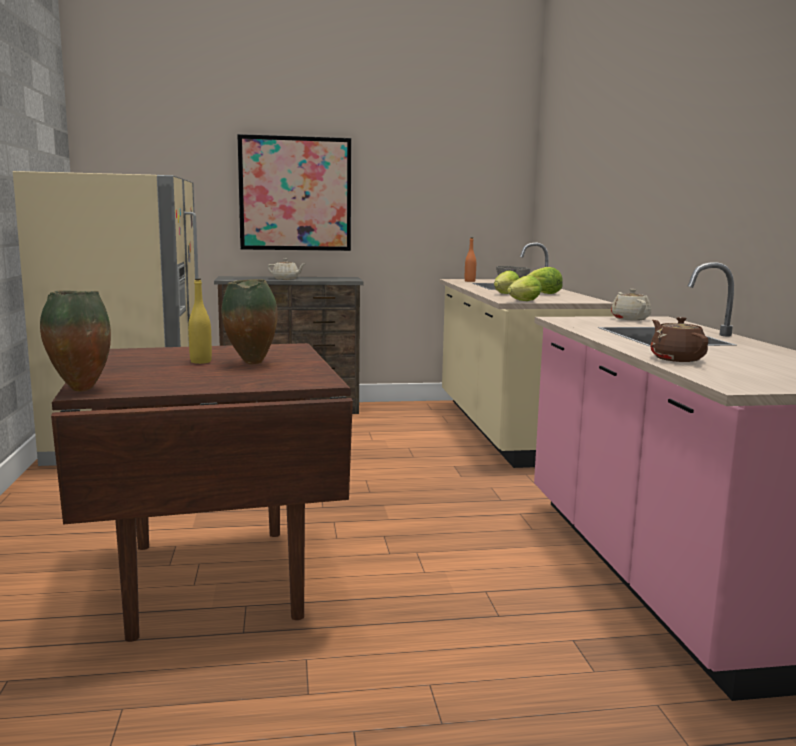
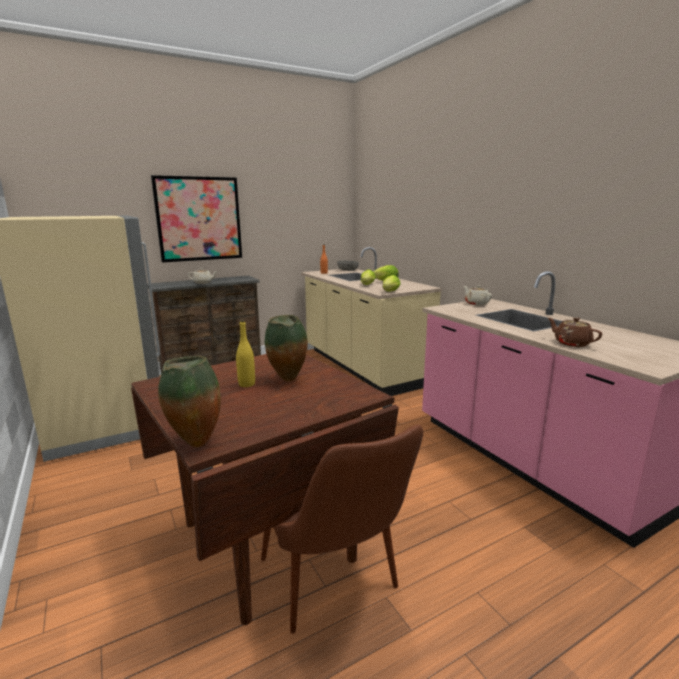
camera: 20 degrees left, 5 degrees up
none -> brown chair [261,425,423,634]

